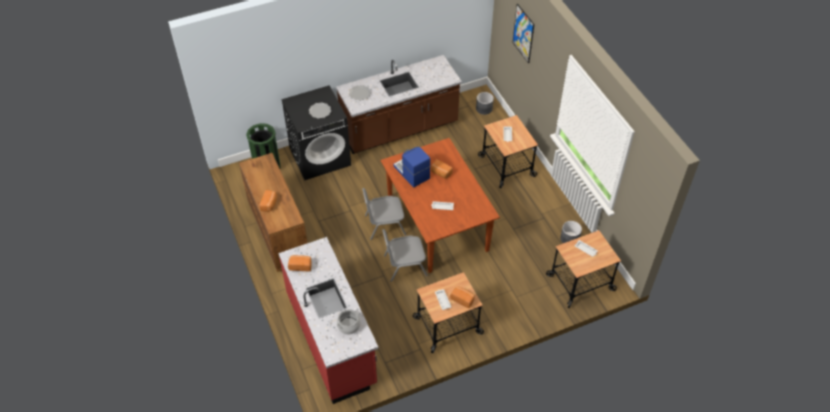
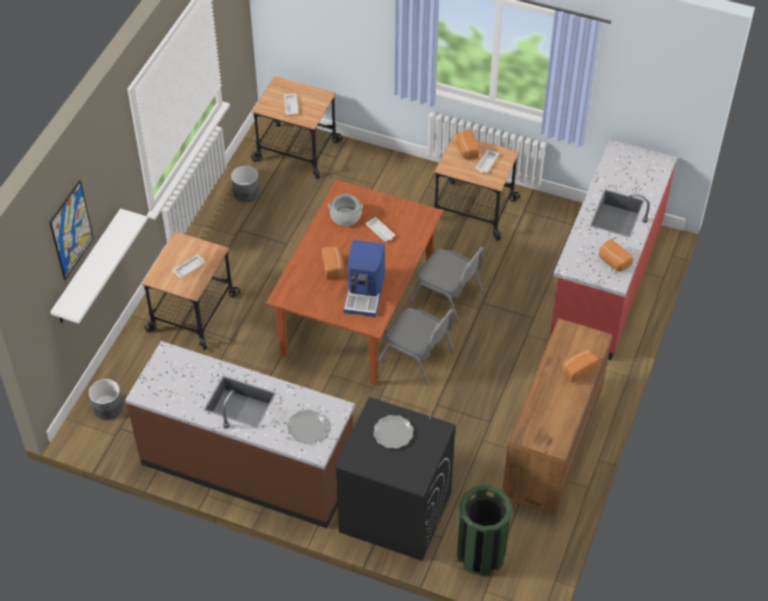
camera: 135 degrees left, 0 degrees up
cooking pot [337,309,361,334] -> cooking pot moved to [328,194,363,226]
none -> white shelf [50,208,148,324]

